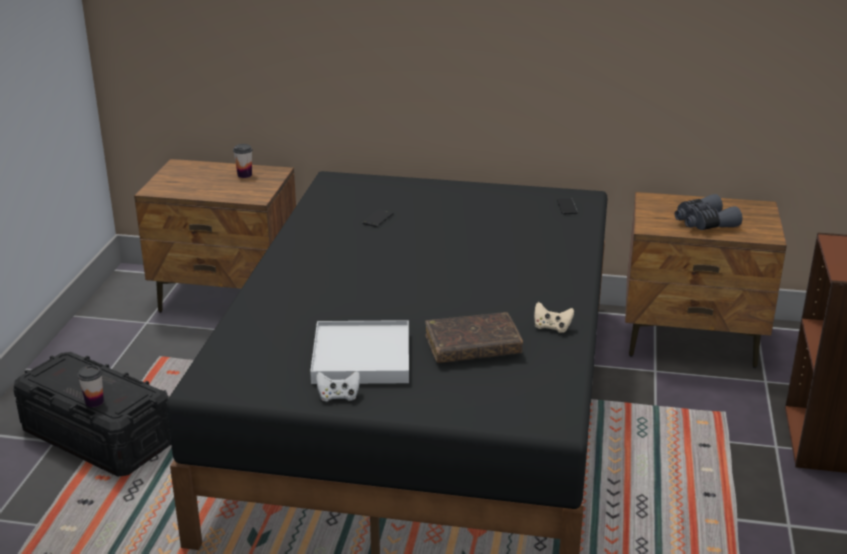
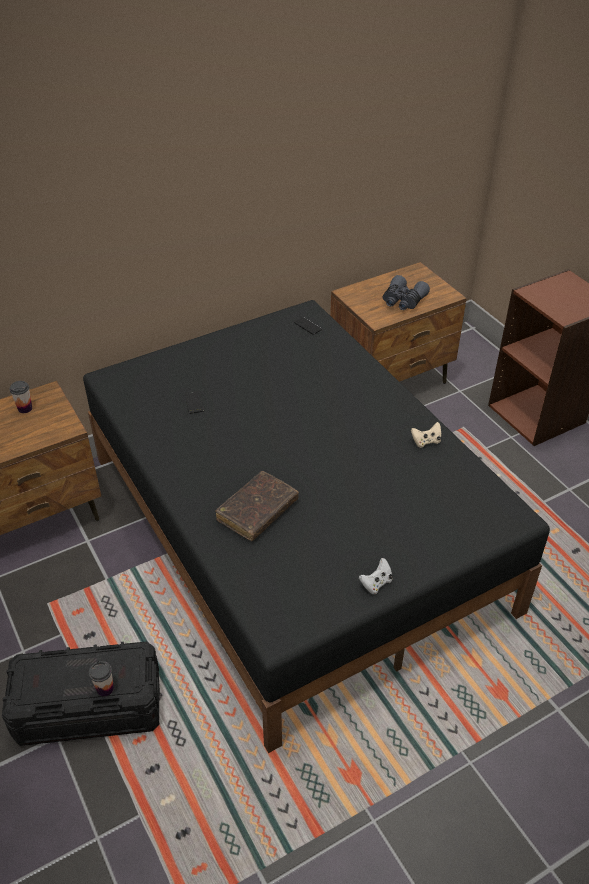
camera: 40 degrees left, 15 degrees up
white tray [310,320,409,384] -> none
brown book [425,312,523,363] -> brown book moved to [215,471,299,541]

